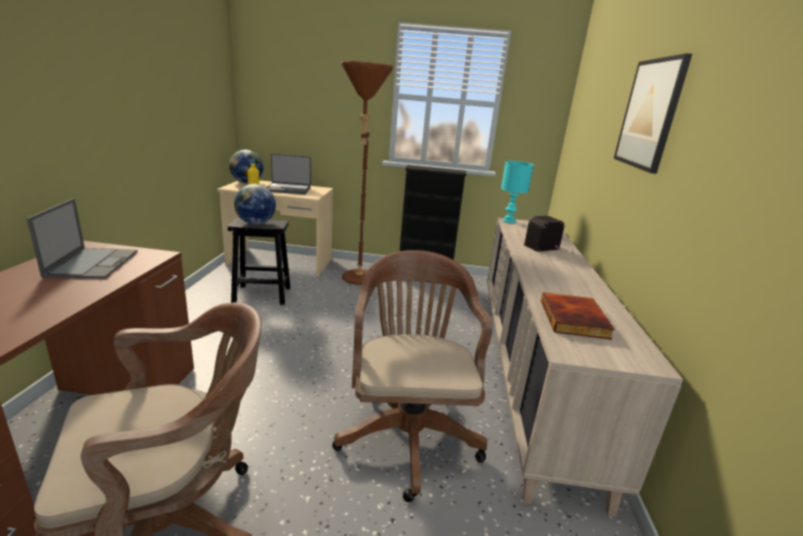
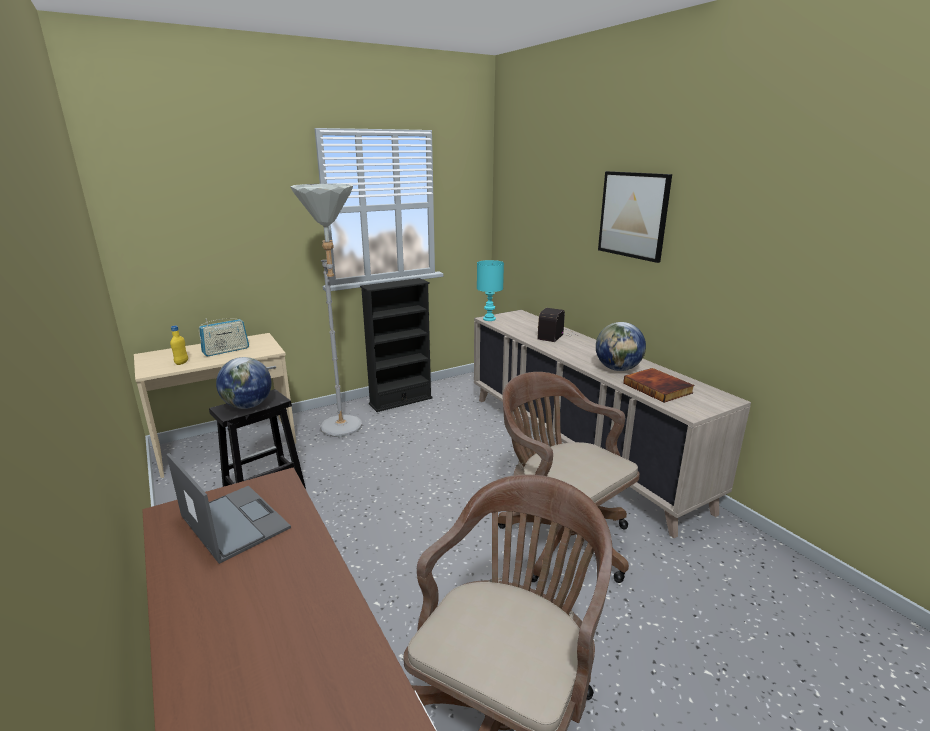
camera: 35 degrees left, 0 degrees up
globe [229,150,263,183] -> globe moved to [596,322,646,371]
laptop [266,154,311,195] -> radio [199,318,249,356]
brown floor lamp [341,61,393,285] -> grey floor lamp [291,184,362,437]

